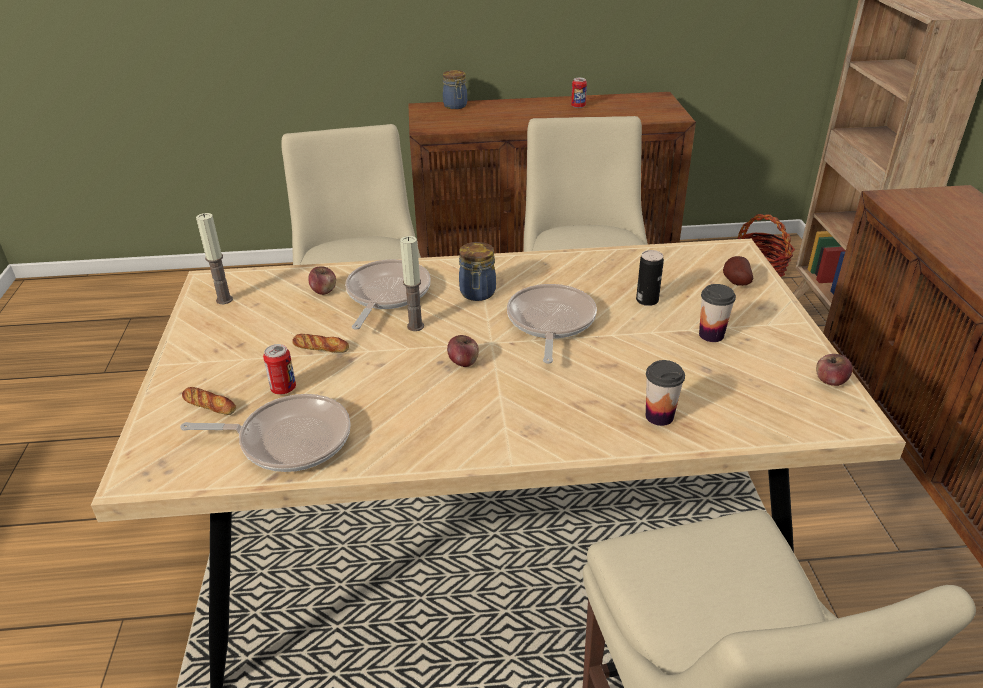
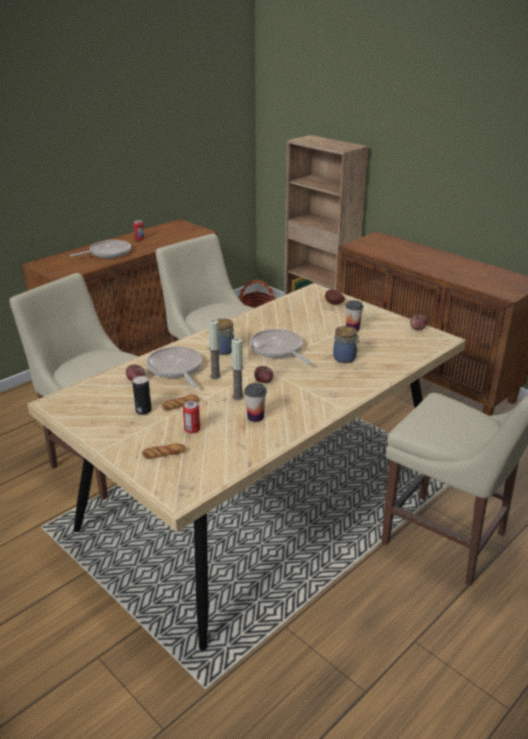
camera: 40 degrees left, 5 degrees down
frying pan [180,394,351,472] -> frying pan moved to [70,240,131,258]
candle [196,213,233,304] -> candle moved to [231,338,244,400]
jar [443,70,467,109] -> jar moved to [333,326,360,363]
can [636,250,664,306] -> can moved to [133,376,152,415]
cup [646,360,685,426] -> cup moved to [244,383,267,422]

